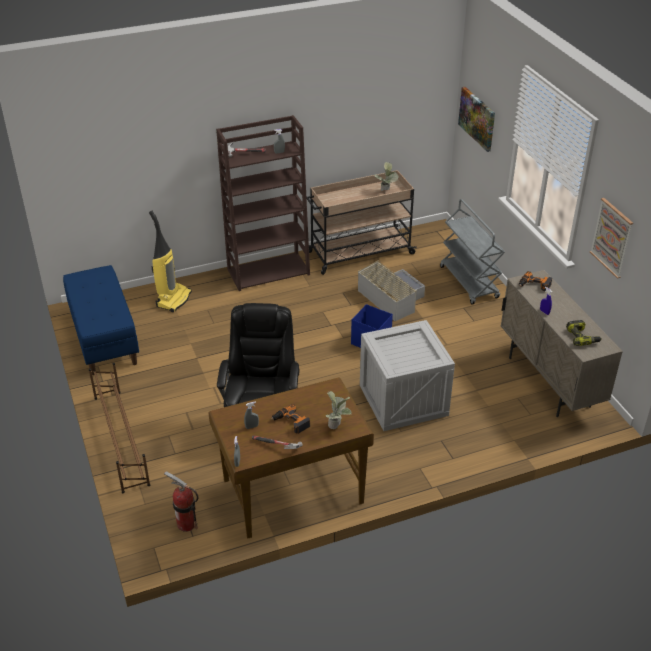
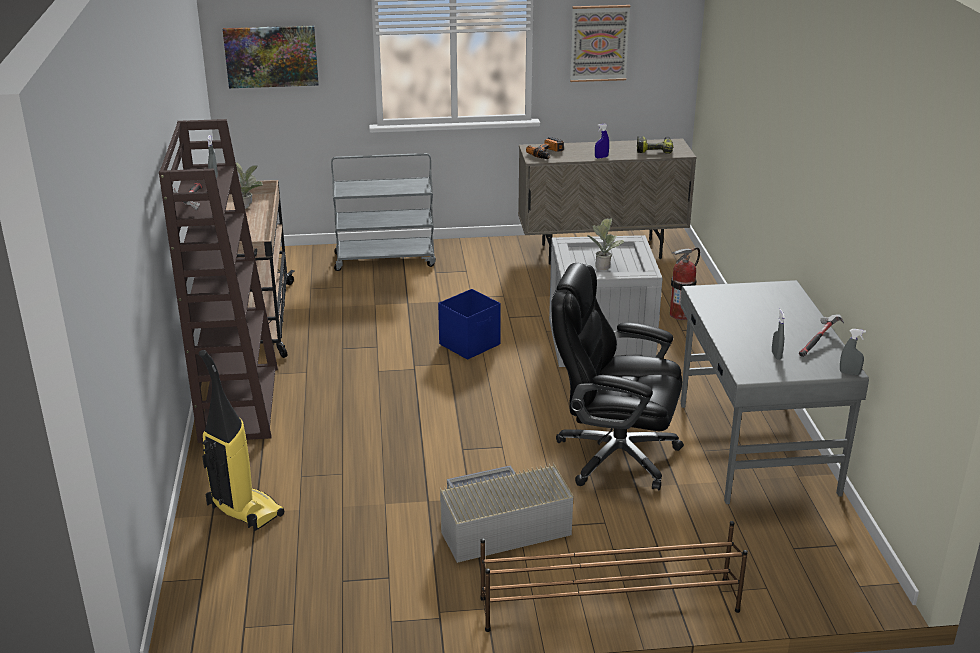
camera: 75 degrees left, 10 degrees down
blue bench [63,265,139,375] -> none
fire extinguisher [164,471,199,532] -> fire extinguisher moved to [670,247,700,320]
brown desk [209,377,374,539] -> grey desk [680,280,869,504]
power drill [272,404,310,434] -> none
potted plant [326,391,352,429] -> potted plant moved to [587,218,625,270]
grey storage box [358,260,425,321] -> grey storage box moved to [440,463,574,563]

